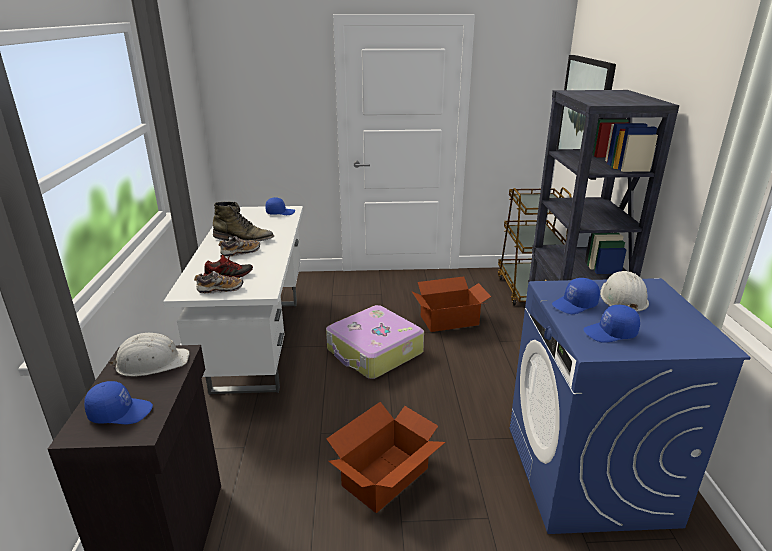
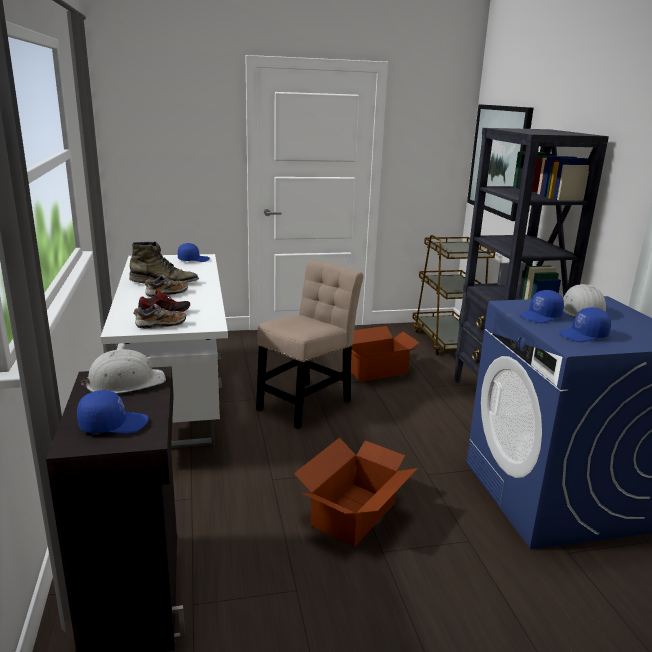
camera: 10 degrees left, 5 degrees down
suitcase [326,305,424,379] -> beige chair [256,260,364,429]

